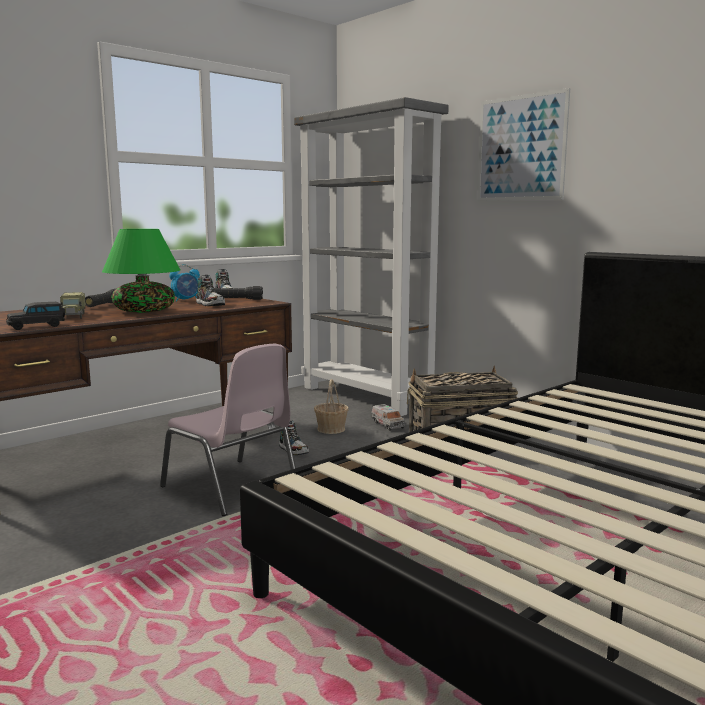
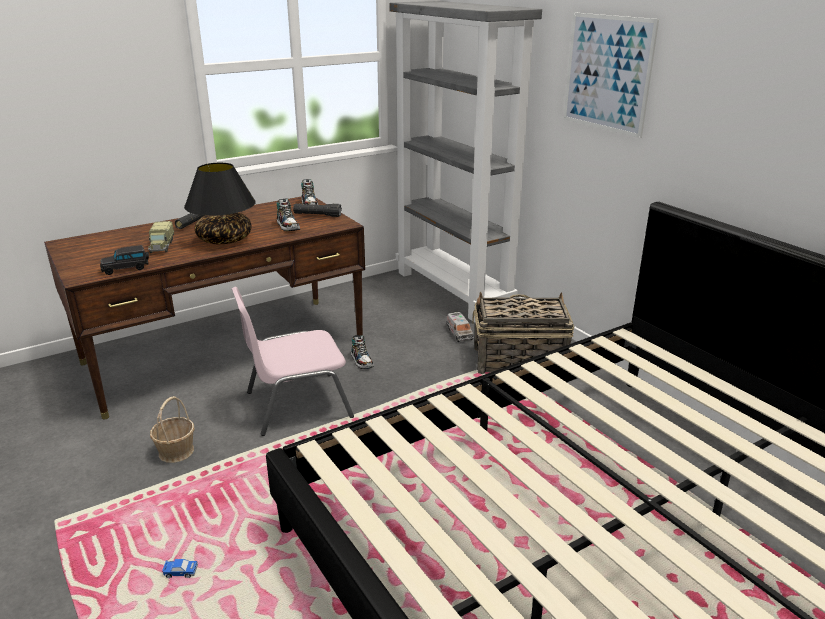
camera: 10 degrees right, 15 degrees up
green table lamp [102,229,181,313] -> black table lamp [184,163,256,244]
pink chair [160,344,296,516] -> pink chair turned 105 degrees clockwise [232,287,354,436]
alarm clock [169,264,200,302] -> none
basket [314,379,349,434] -> basket moved to [150,396,194,463]
none -> toy car [162,559,198,578]

